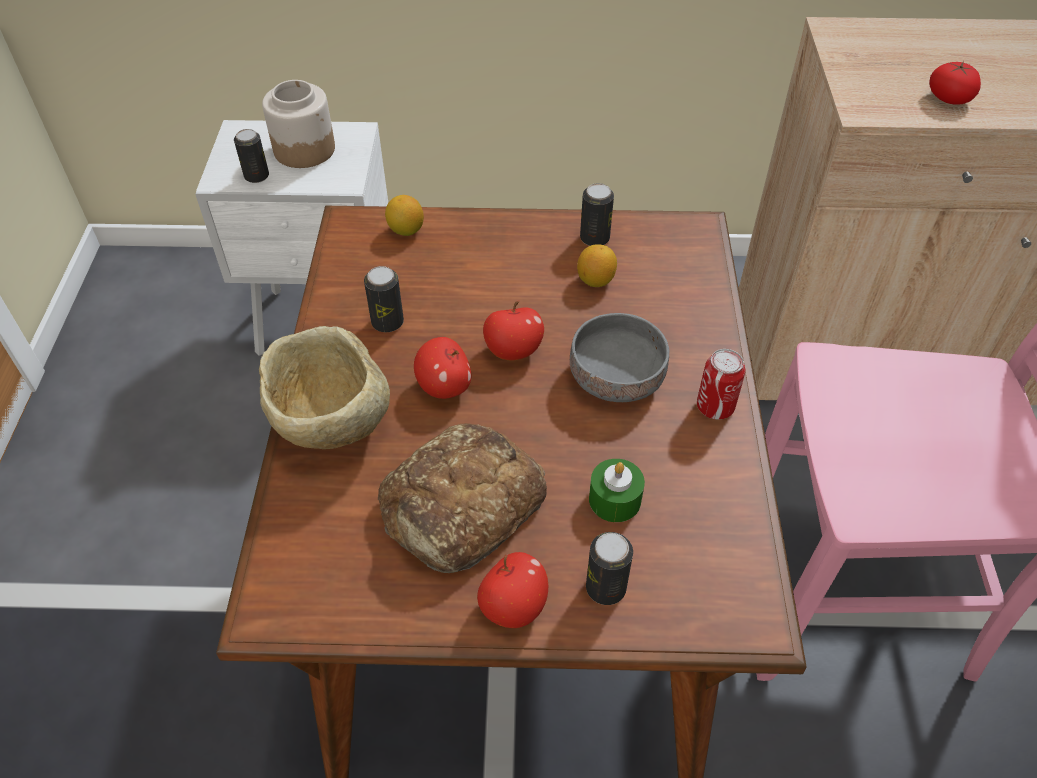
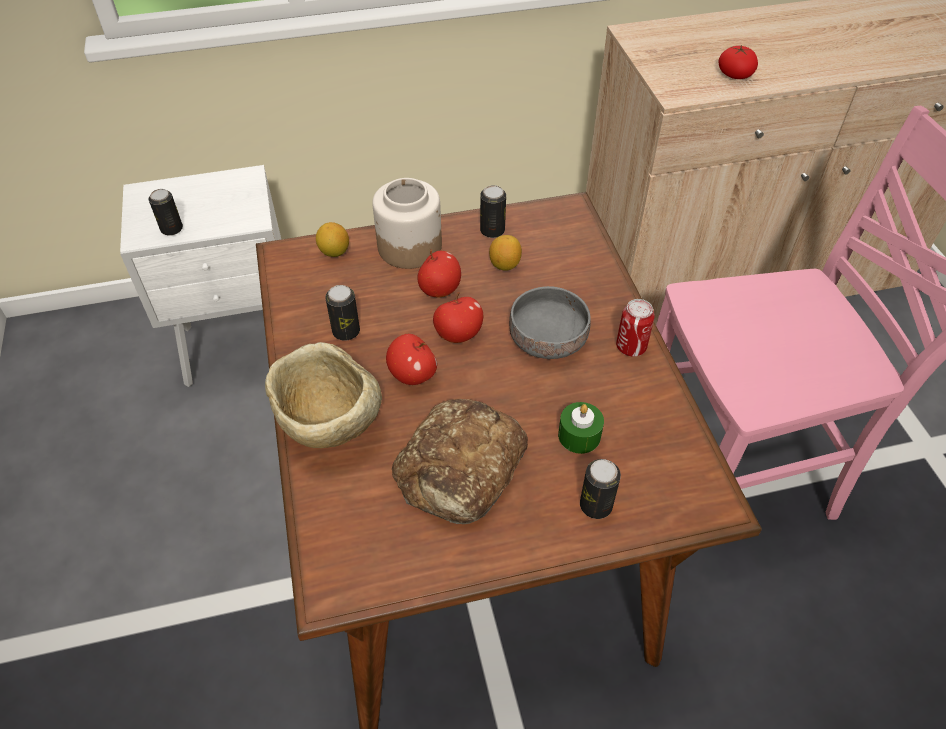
camera: 15 degrees left, 0 degrees up
jar [262,80,335,168] -> jar moved to [372,178,442,269]
apple [477,552,548,628] -> apple moved to [417,250,461,297]

